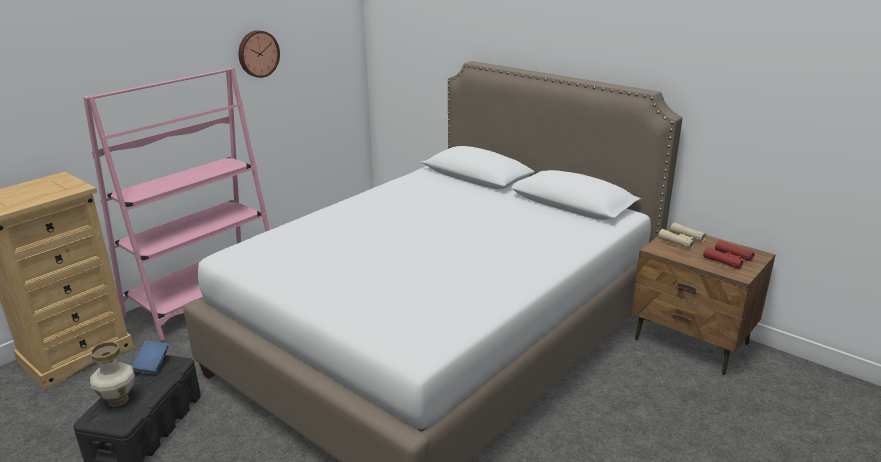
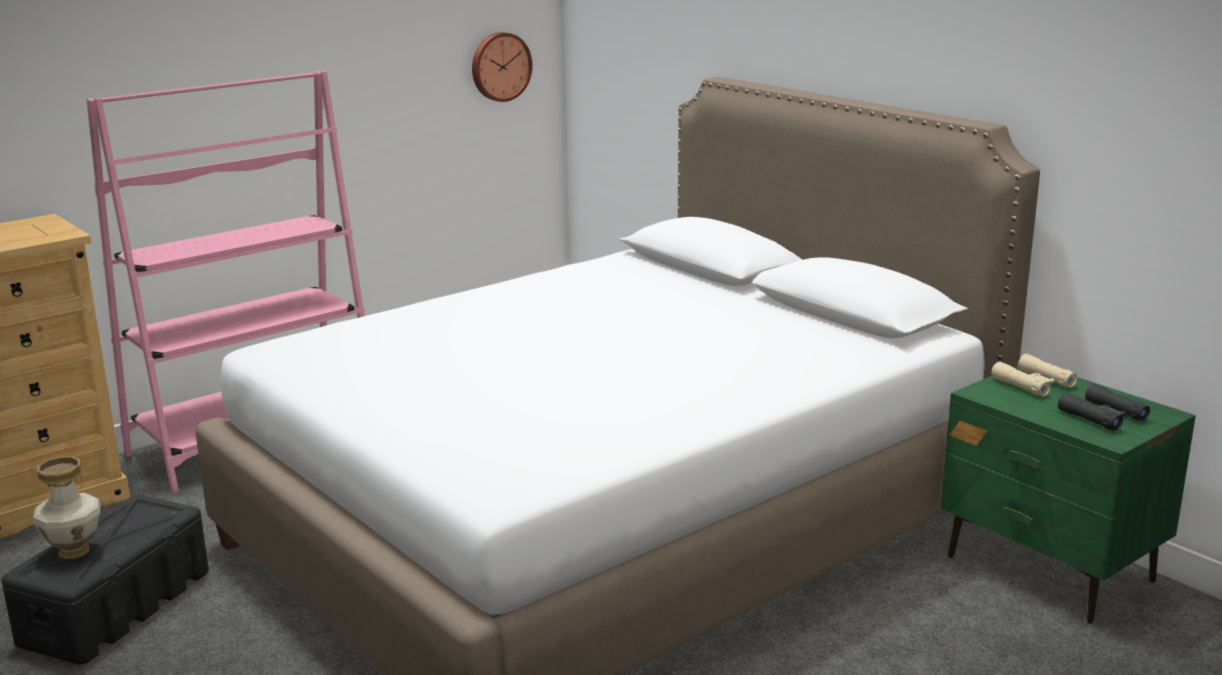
camera: 10 degrees right, 5 degrees down
blue book [132,340,169,374] -> none
wall clock [238,30,280,78] -> wall clock moved to [472,32,532,102]
brown nightstand [631,226,775,375] -> green nightstand [941,365,1196,624]
red binoculars [703,240,754,269] -> black binoculars [1058,384,1150,431]

